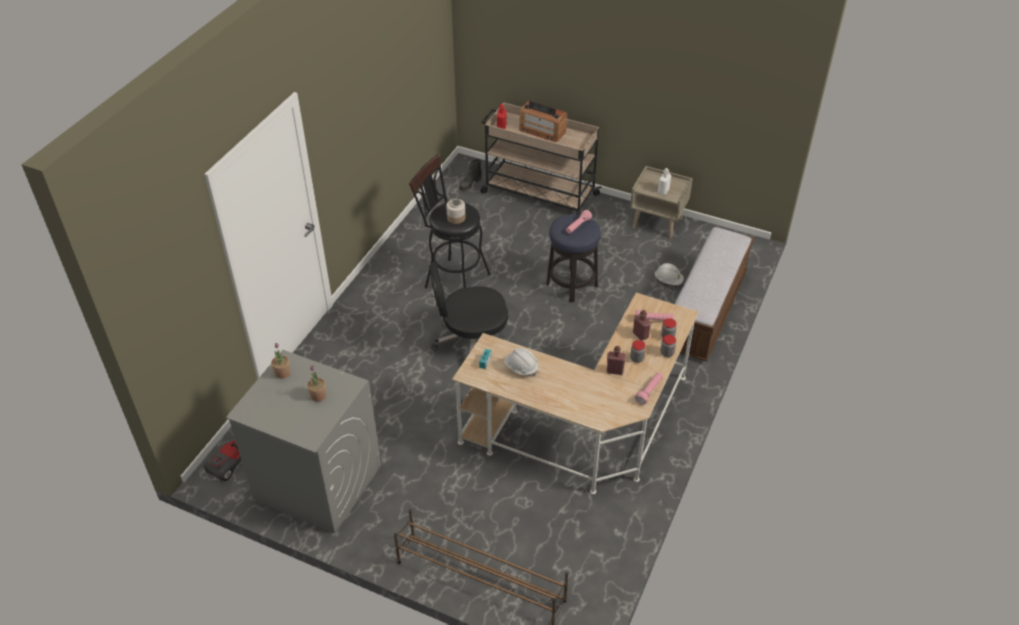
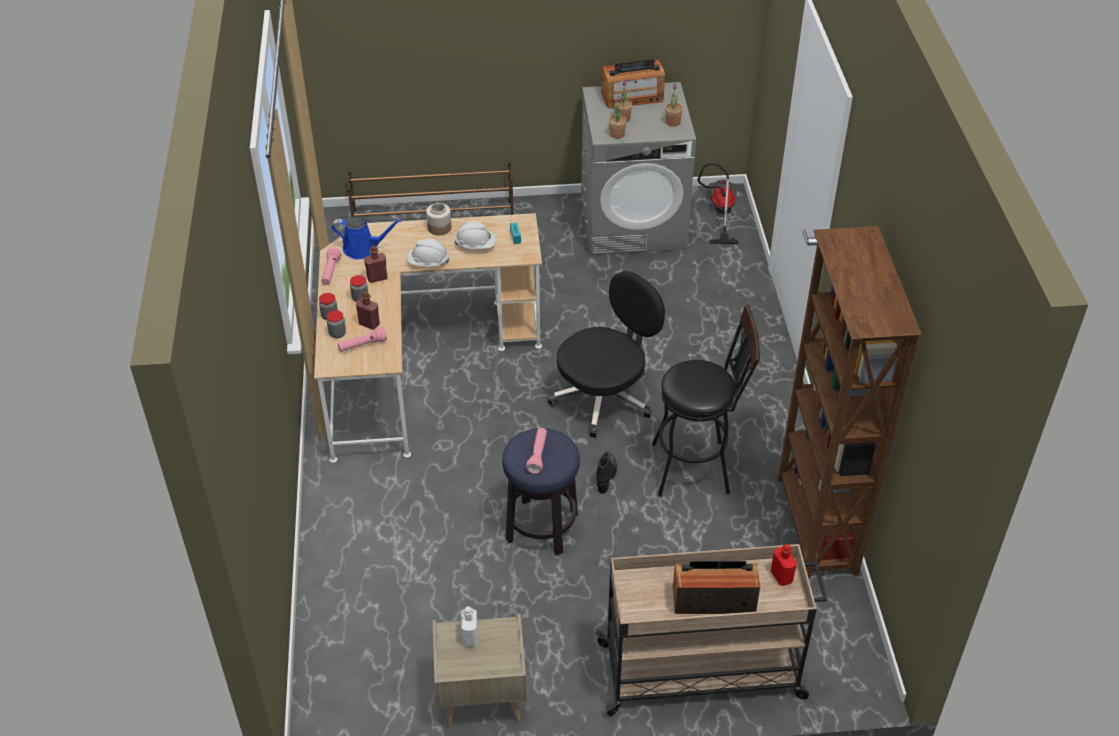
camera: 150 degrees right, 0 degrees up
jar [446,199,466,224] -> jar moved to [426,203,451,235]
black boot [459,159,482,191] -> black boot moved to [596,451,617,494]
white hard hat [654,263,684,286] -> white hard hat moved to [407,238,450,267]
bench [675,227,754,361] -> none
none -> blue watering can [331,217,402,260]
none -> radio [601,59,665,109]
none -> potted plant [609,96,627,139]
none -> brown bookcase [778,226,922,578]

